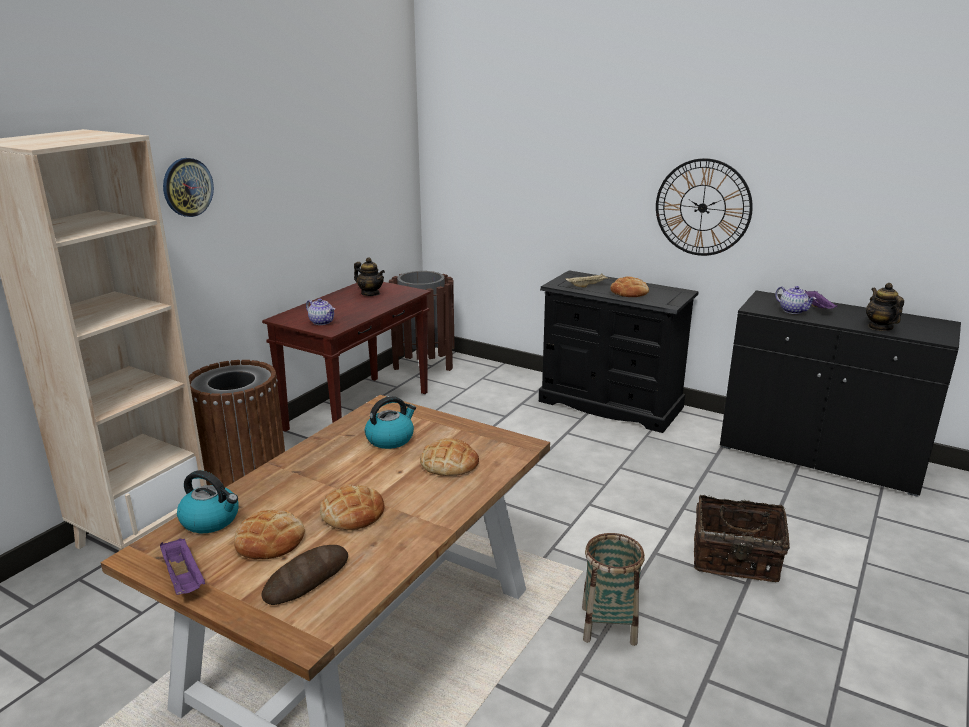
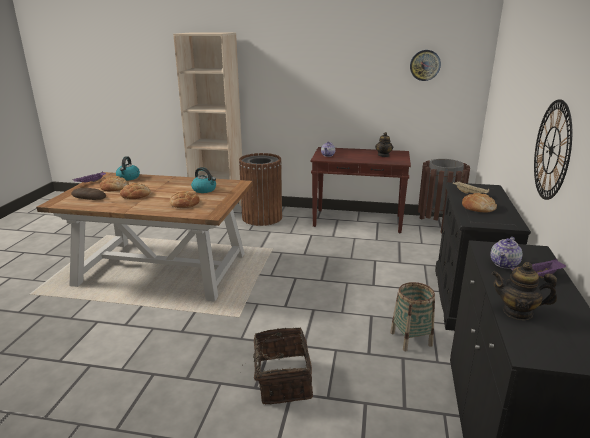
camera: 70 degrees right, 0 degrees up
wall clock [163,158,214,217] -> wall clock moved to [410,50,441,81]
basket [582,533,645,646] -> basket moved to [390,282,435,351]
teapot [866,283,904,331] -> teapot turned 135 degrees counterclockwise [492,262,557,320]

